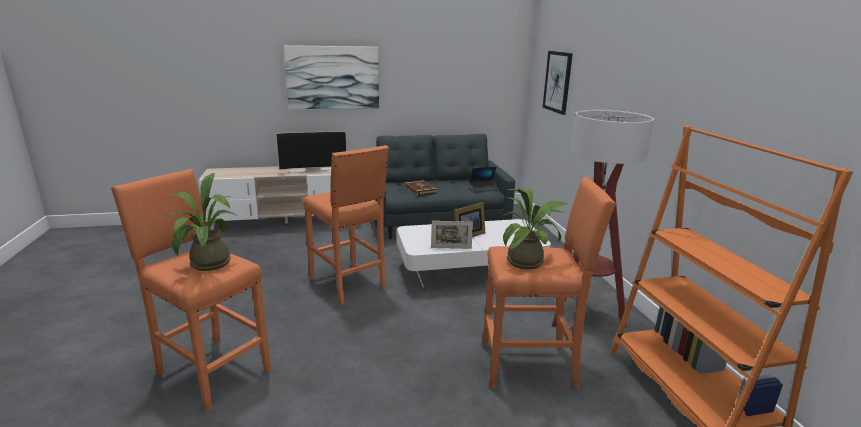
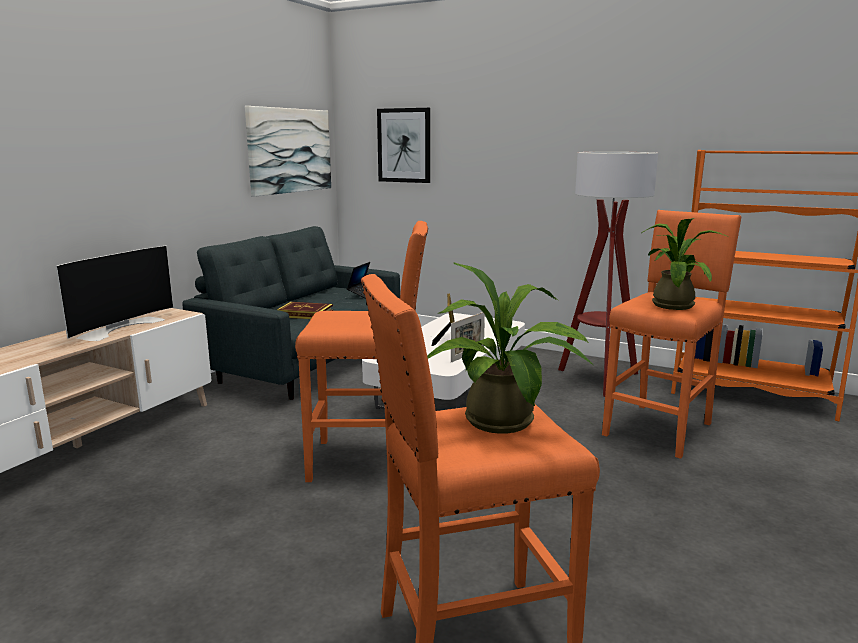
camera: 50 degrees left, 5 degrees down
picture [284,45,379,109] -> picture moved to [245,106,331,197]

